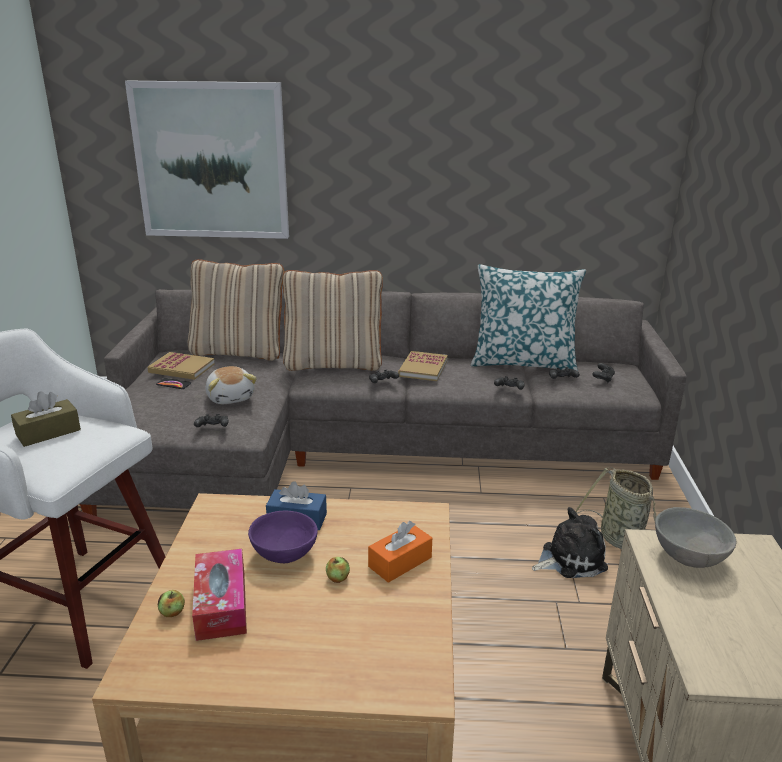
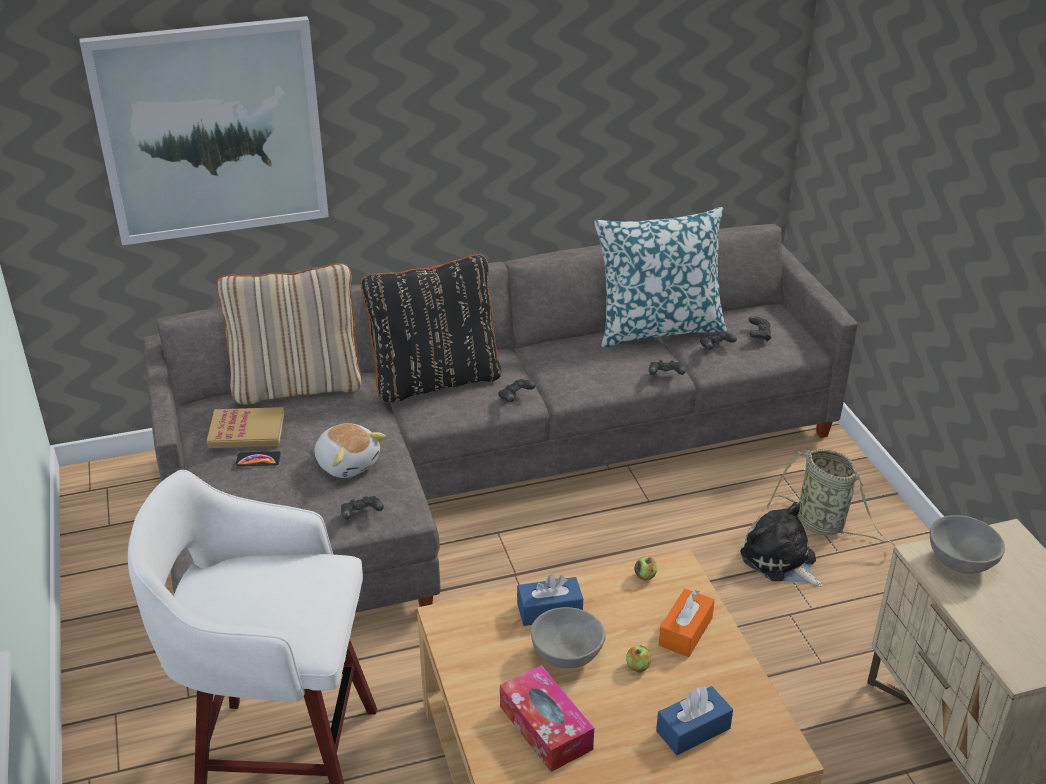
camera: 20 degrees left, 10 degrees up
brown tissue box [11,391,81,447] -> none
apple [158,590,185,617] -> apple moved to [634,556,657,581]
purple bowl [248,510,318,563] -> grey bowl [531,607,605,668]
beige pillow [282,270,383,371] -> black pillow [361,254,501,403]
book [398,351,448,381] -> none
plush toy [532,507,608,578] -> plush toy turned 90 degrees counterclockwise [740,502,823,587]
none -> blue tissue box [656,686,733,755]

